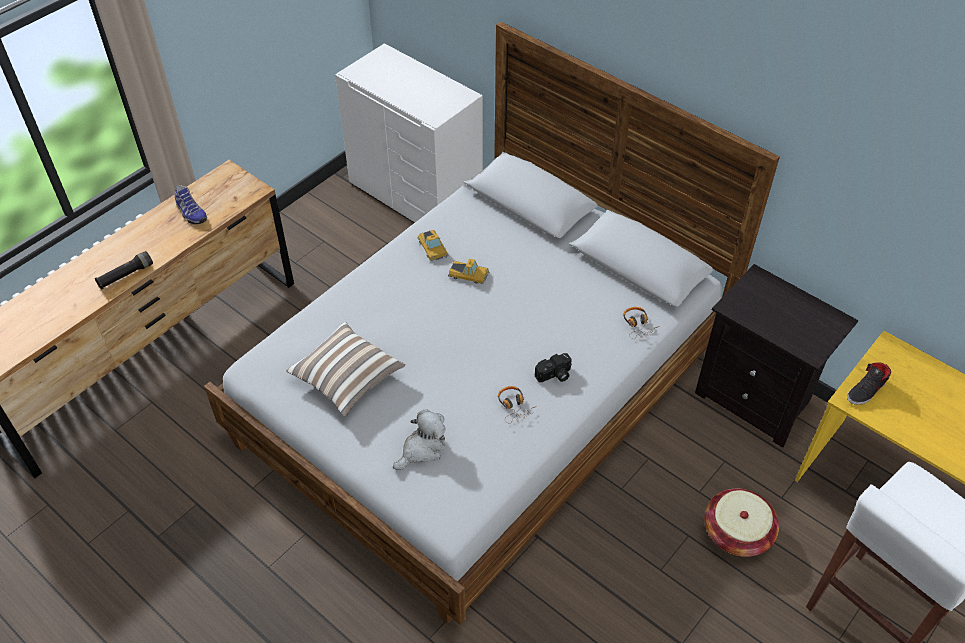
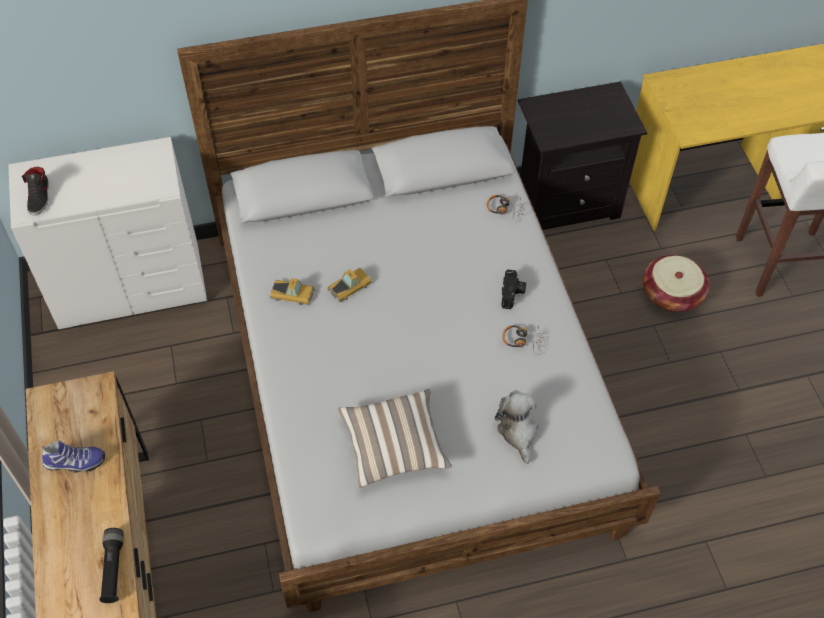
camera: 55 degrees left, 5 degrees up
black shoe [847,362,891,405] -> black shoe moved to [22,167,49,215]

